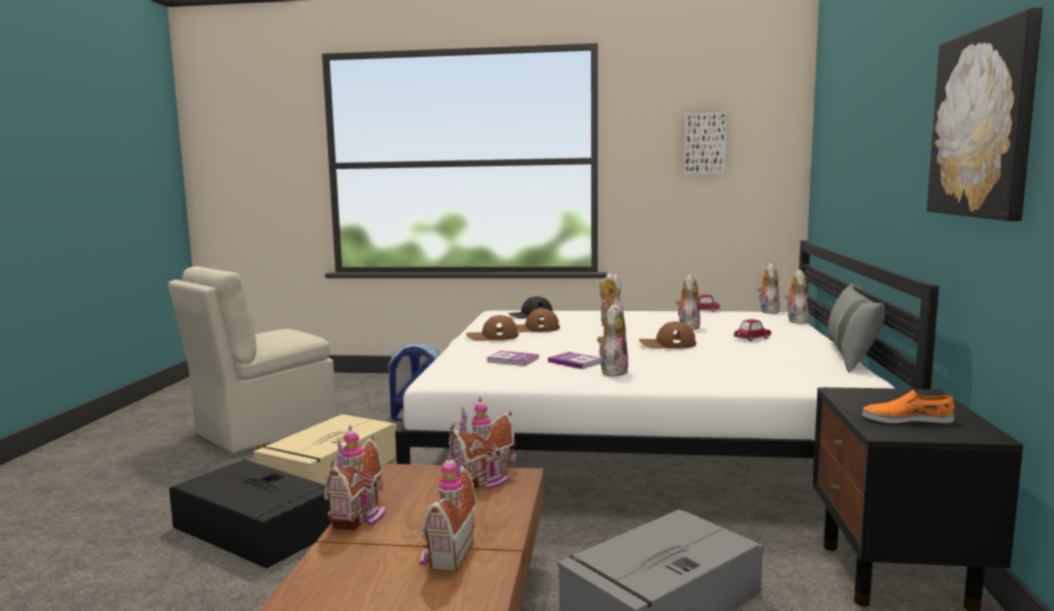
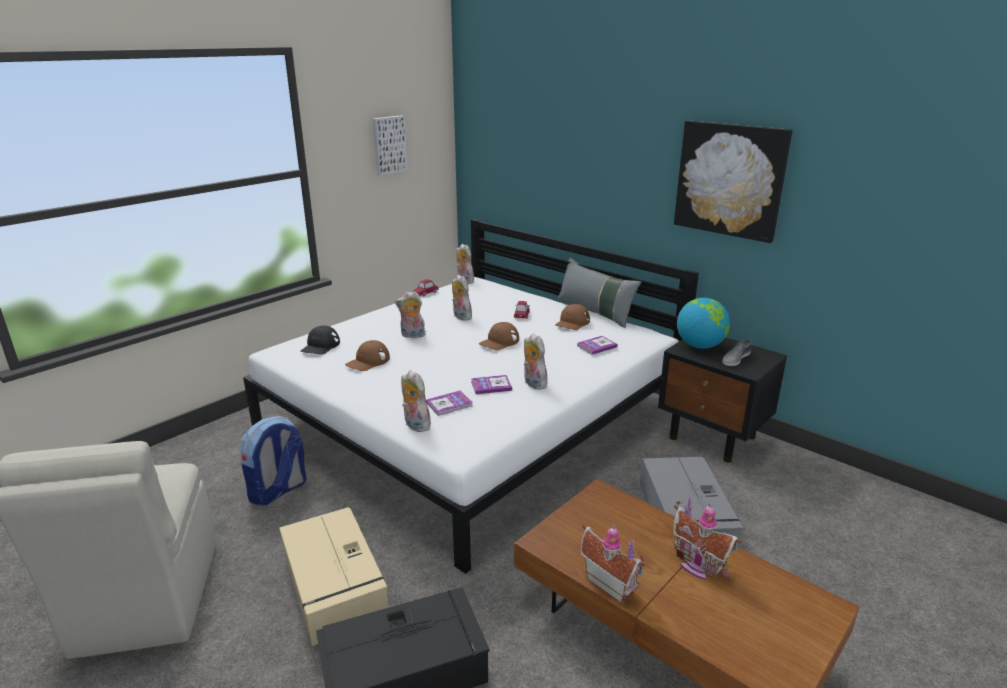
camera: 55 degrees left, 15 degrees up
toy house [449,397,517,490] -> none
brown cap [466,315,519,340] -> brown cap moved to [555,304,590,330]
plush toy [785,270,809,324] -> plush toy moved to [401,370,433,432]
orange shoe [862,390,955,423] -> grey shoe [722,339,751,366]
none -> book [577,336,618,355]
none -> globe [677,298,730,349]

